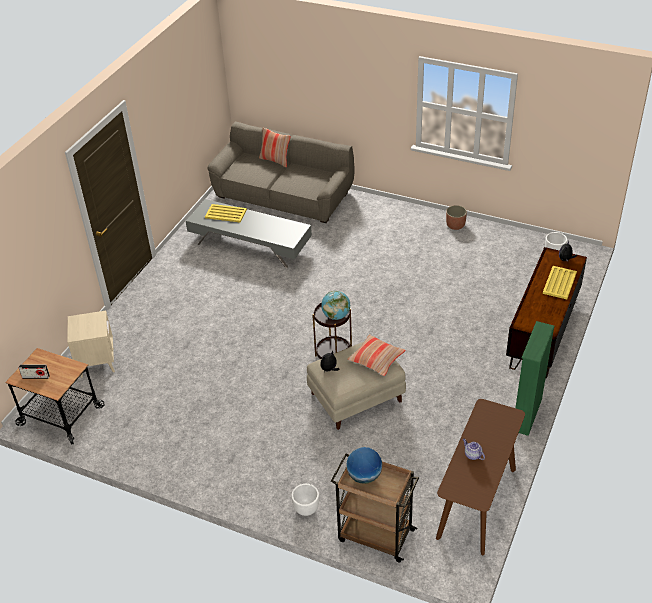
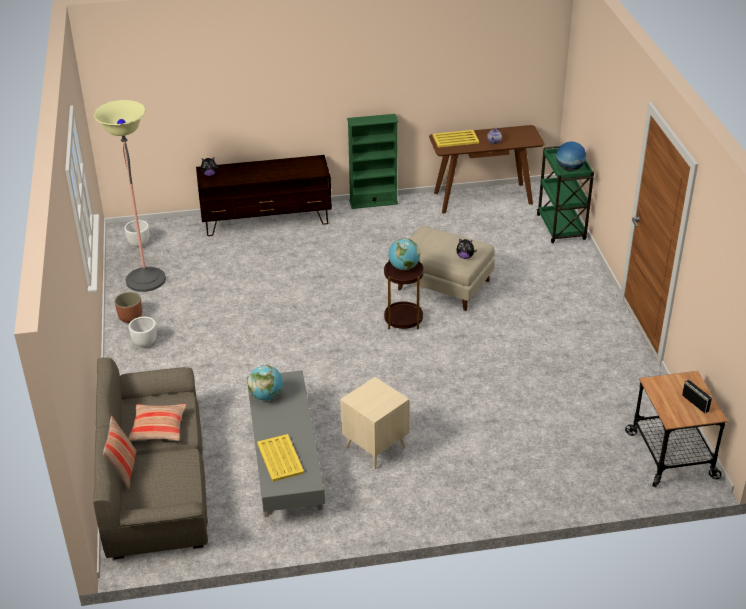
camera: 125 degrees left, 5 degrees down
beige side table [67,310,115,378] -> beige side table moved to [340,377,409,469]
white planter [292,484,319,516] -> white planter moved to [129,317,157,348]
brown cart [331,453,419,563] -> green cart [537,146,594,243]
pillow [347,334,406,376] -> pillow moved to [128,404,186,441]
yellow tray [543,266,577,299] -> yellow tray moved to [433,130,479,148]
none -> floor lamp [93,100,166,292]
none -> globe [248,365,283,401]

